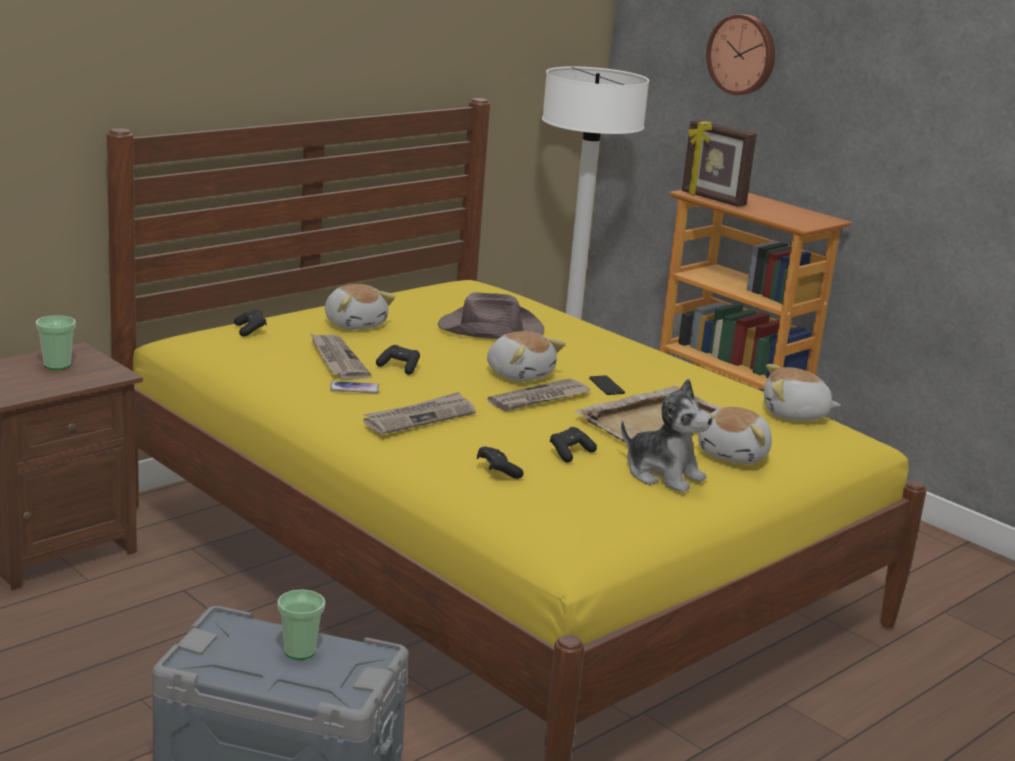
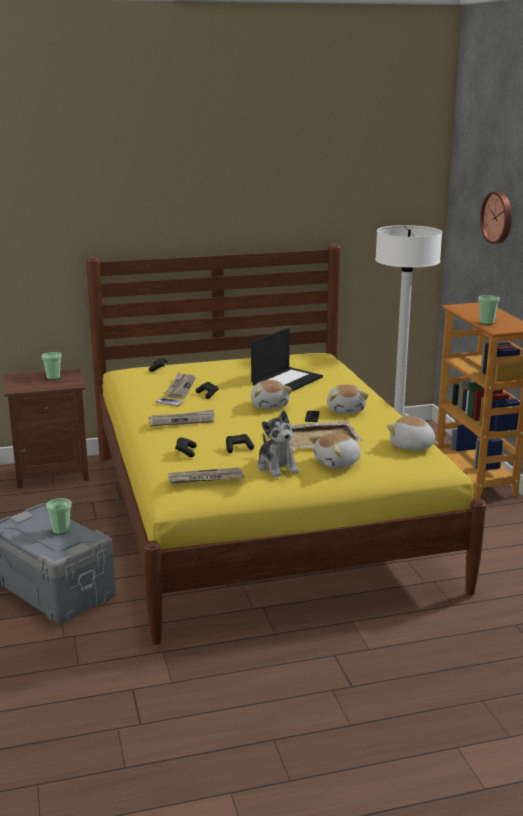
camera: 30 degrees right, 0 degrees up
plush toy [325,284,395,330] -> plush toy moved to [327,384,369,414]
brown hat [438,292,544,339] -> laptop [251,328,323,392]
newspaper [487,378,590,411] -> newspaper moved to [168,467,244,484]
picture frame [682,120,757,207] -> none
none -> cup [478,295,500,325]

